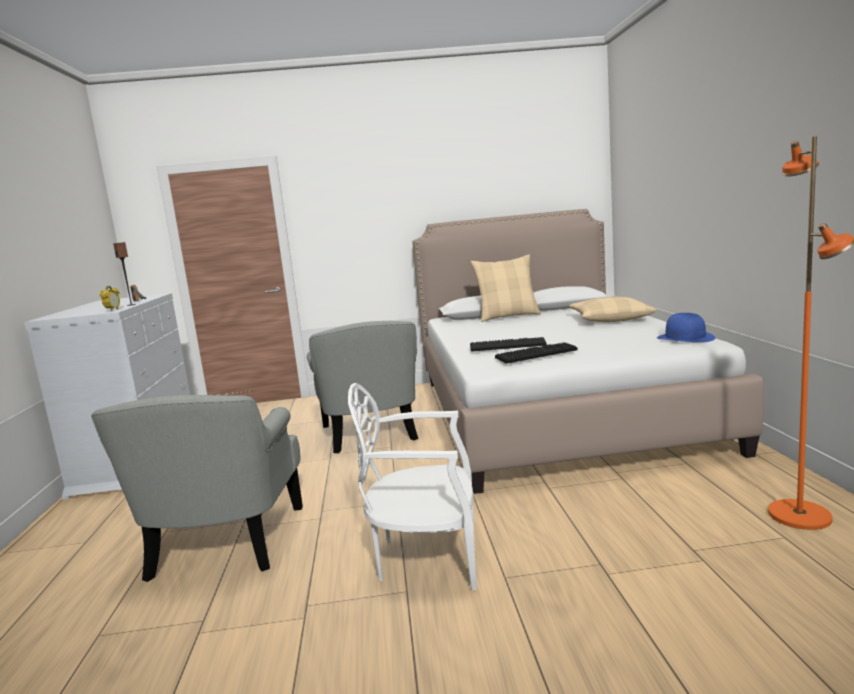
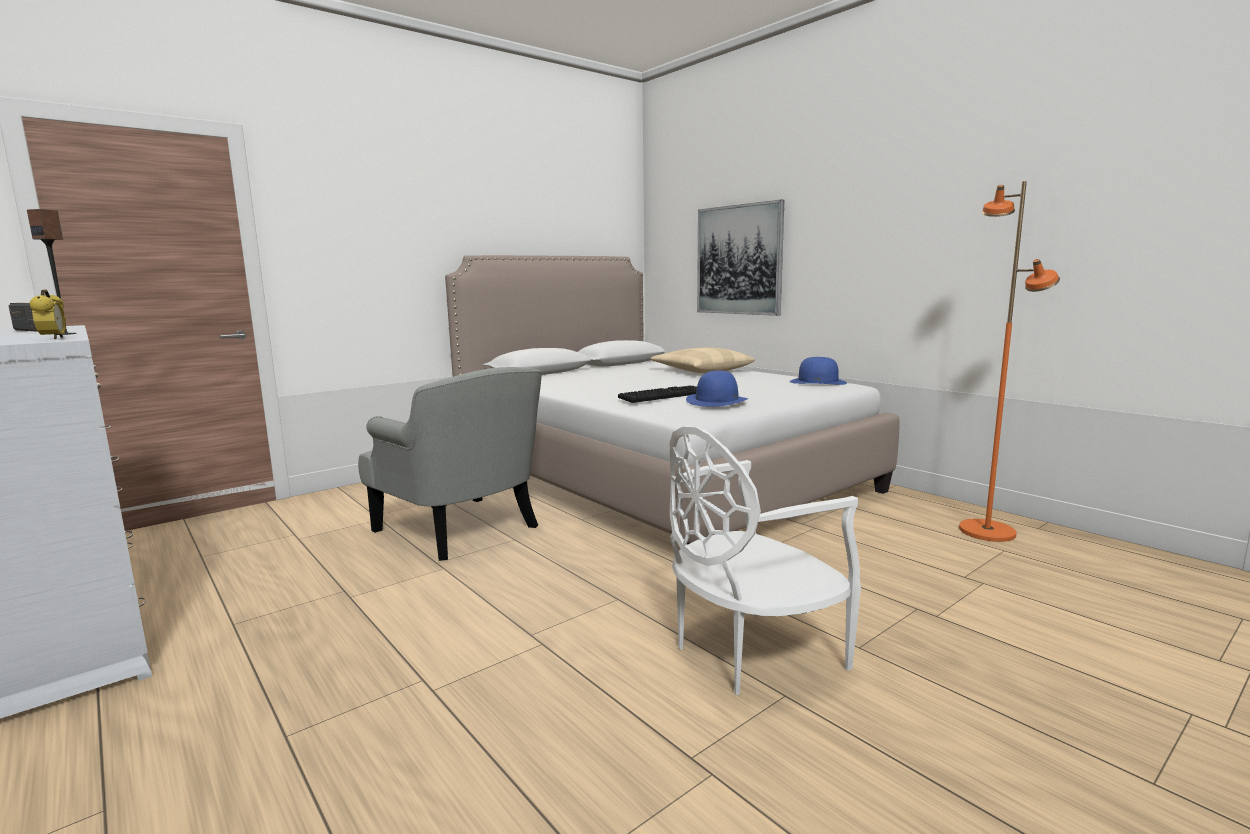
camera: 35 degrees left, 0 degrees up
grey armchair [91,395,303,582] -> none
beige pillow [471,254,541,322] -> none
keyboard [495,342,577,364] -> blue hat [686,371,748,407]
none -> picture [697,199,784,316]

